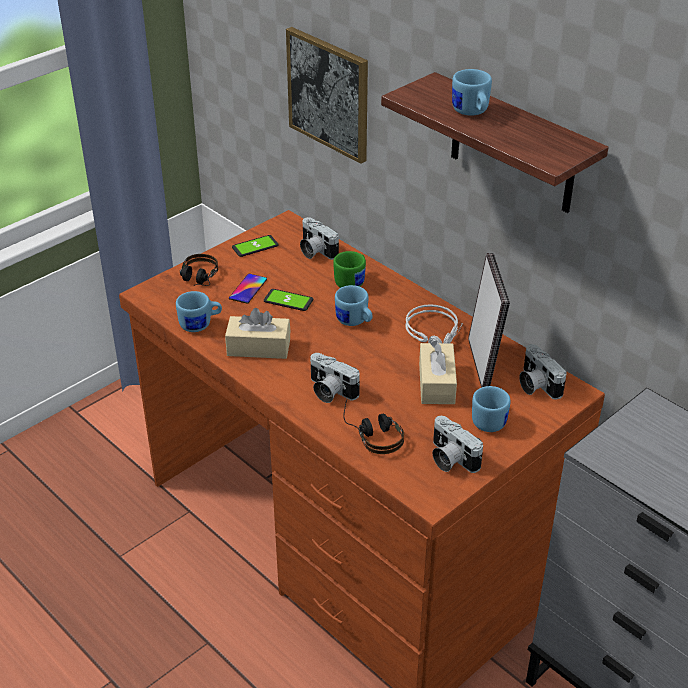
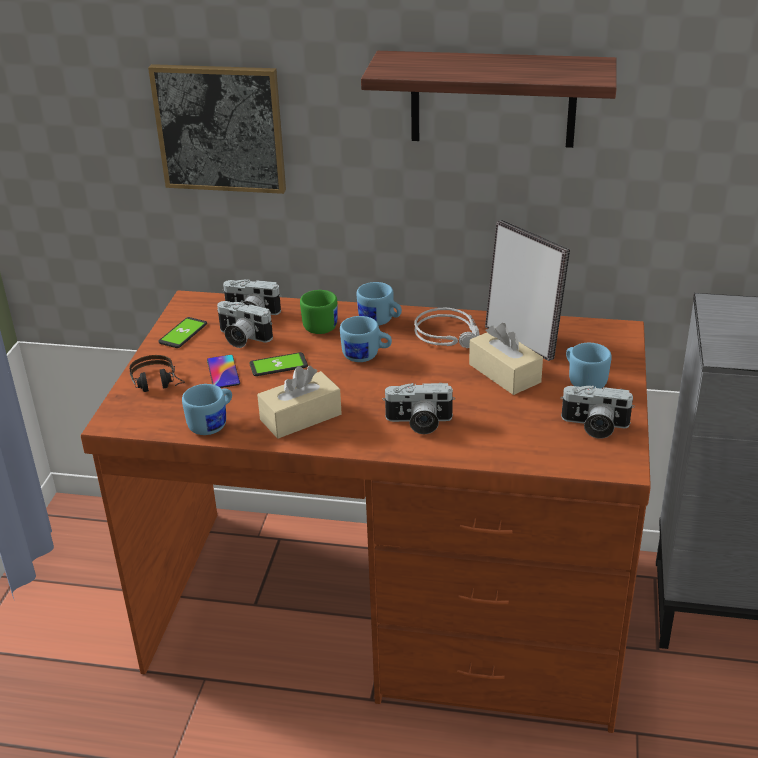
camera: 35 degrees left, 5 degrees down
headphones [343,399,404,454] -> none
blue mug [452,69,492,116] -> blue mug moved to [357,282,402,326]
camera [519,344,567,400] -> camera moved to [217,301,273,348]

